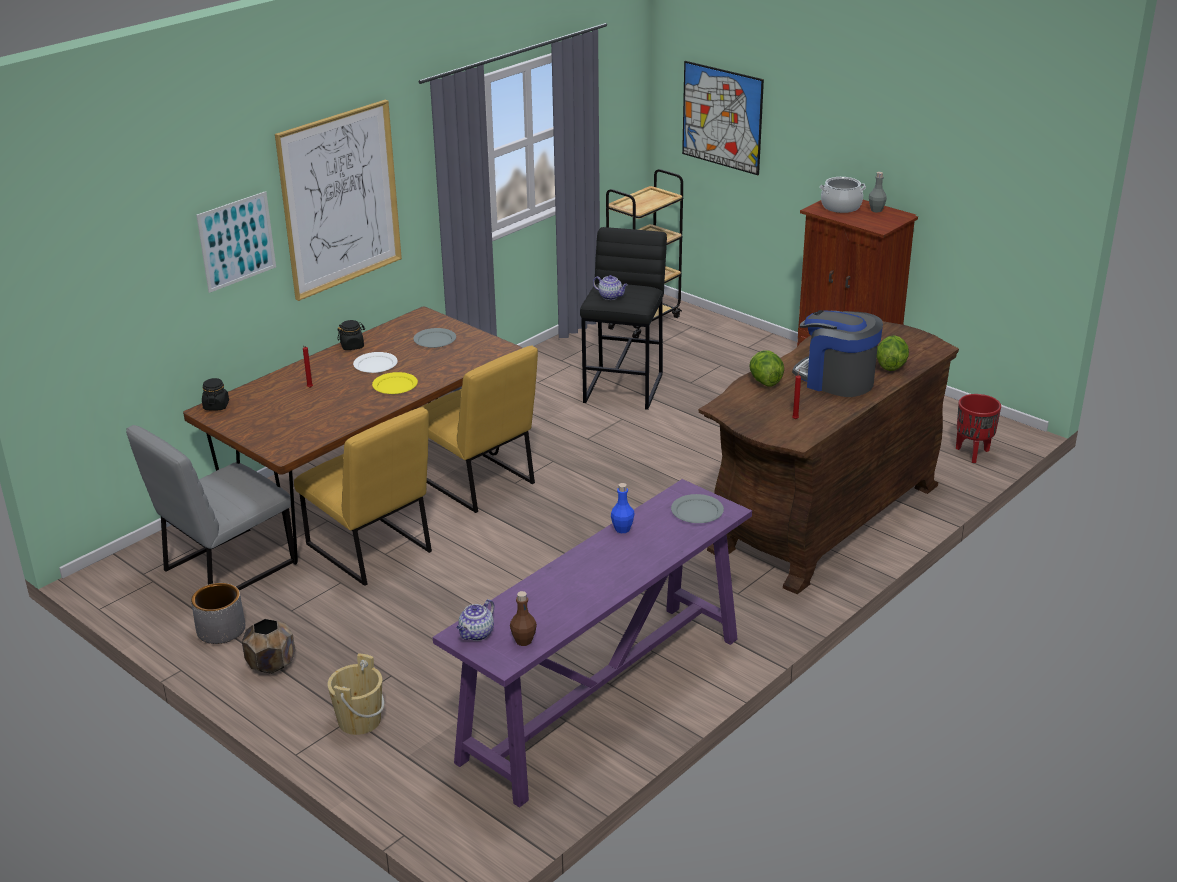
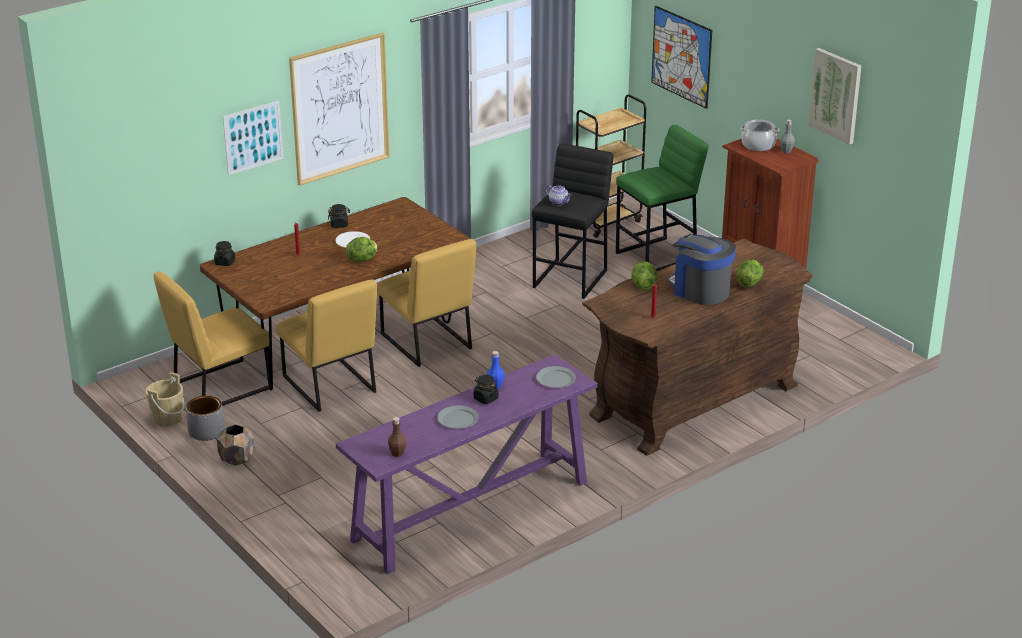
camera: 10 degrees right, 0 degrees up
grey chair [126,425,294,591] -> yellow chair [153,271,270,406]
beige bucket [327,654,384,735] -> beige bucket moved to [146,372,185,427]
yellow plate [372,372,418,394] -> lettuce [346,237,377,262]
grey plate [413,328,456,348] -> grey plate moved to [437,406,479,429]
teapot [456,599,495,641] -> none
red planter [956,394,1001,463] -> none
none -> black jar [474,375,498,404]
none -> green stool [616,125,709,271]
none -> picture [808,48,861,145]

